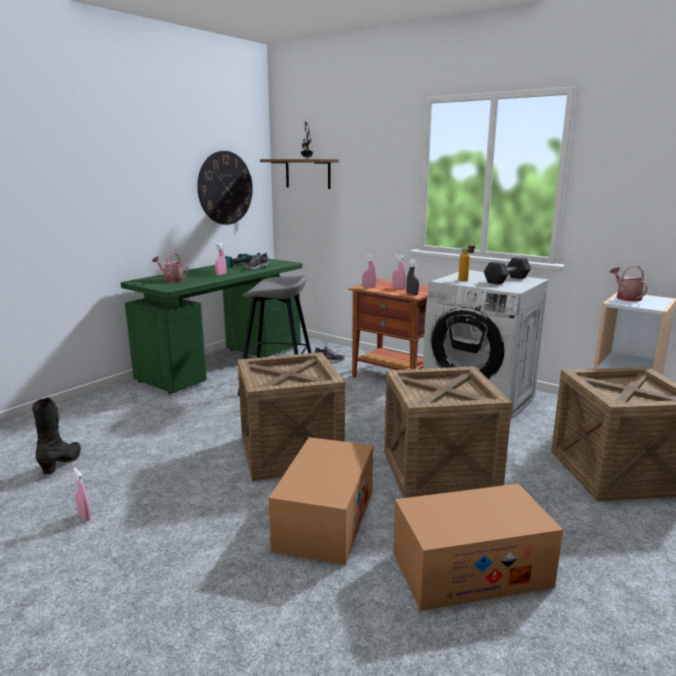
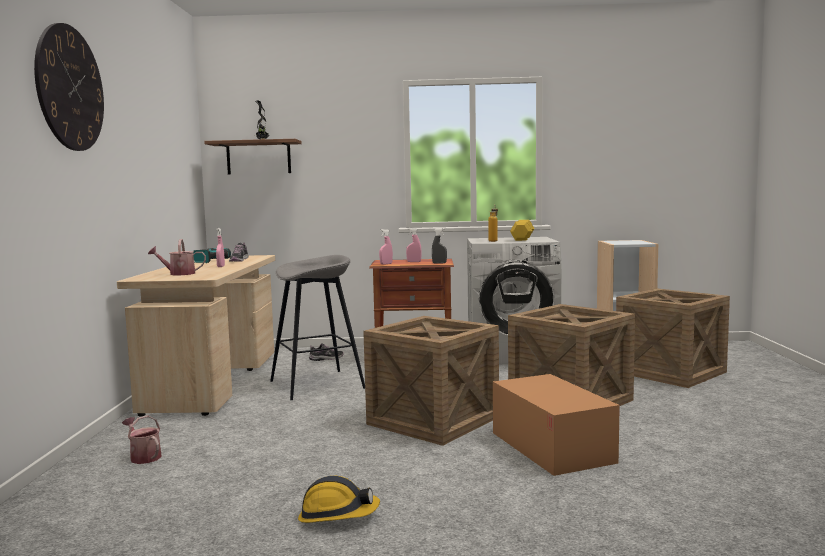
camera: 35 degrees left, 10 degrees down
black boot [32,397,81,475] -> none
pink spray bottle [73,468,91,521] -> hard hat [298,476,380,523]
green desk [121,258,303,394] -> beige desk [117,255,275,417]
wall clock [197,151,253,225] -> wall clock moved to [34,23,104,151]
cardboard box [393,484,563,611] -> none
grey dumbbell [484,257,531,284] -> yellow dumbbell [510,220,535,241]
watering can [610,265,648,302] -> watering can moved to [122,415,162,464]

